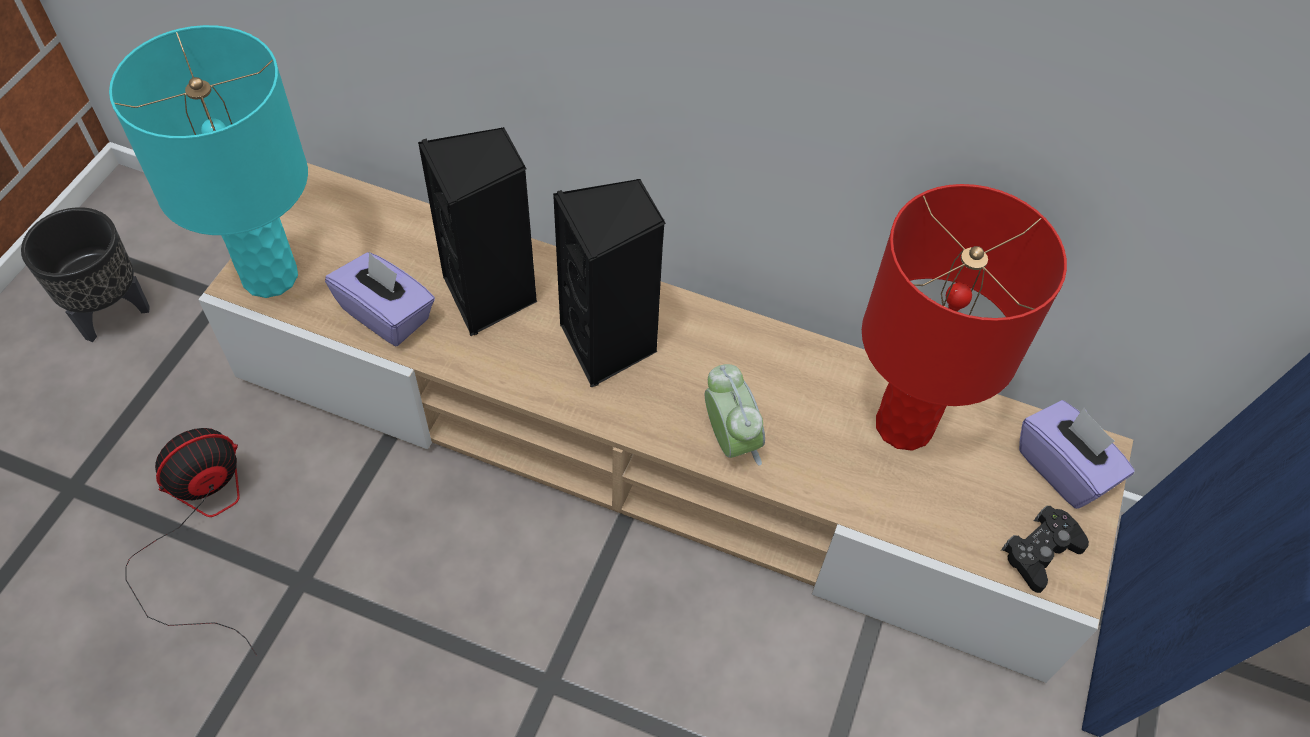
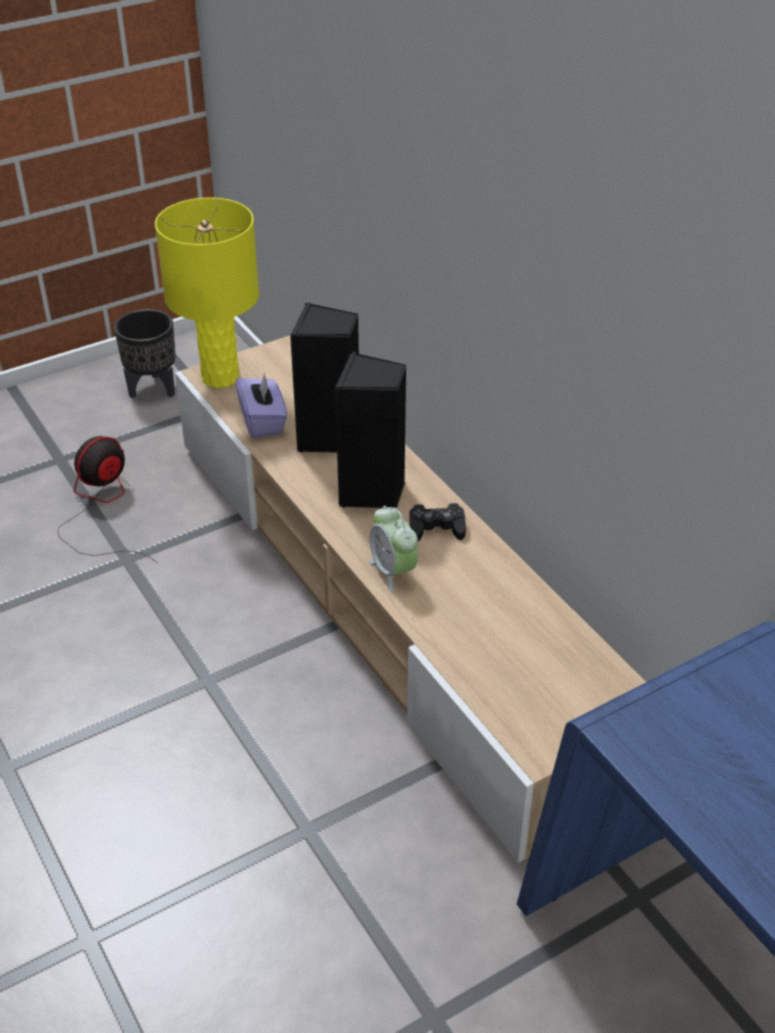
camera: 40 degrees right, 15 degrees down
turquoise table lamp [109,25,308,298] -> yellow table lamp [155,198,259,388]
fan [126,428,257,655] -> fan turned 45 degrees counterclockwise [57,436,158,563]
alarm clock [705,364,765,466] -> alarm clock turned 135 degrees clockwise [369,506,418,592]
red table lamp [862,184,1067,451] -> none
black game controller [1001,506,1089,593] -> black game controller moved to [409,503,466,541]
purple tissue box [1019,400,1134,509] -> none

